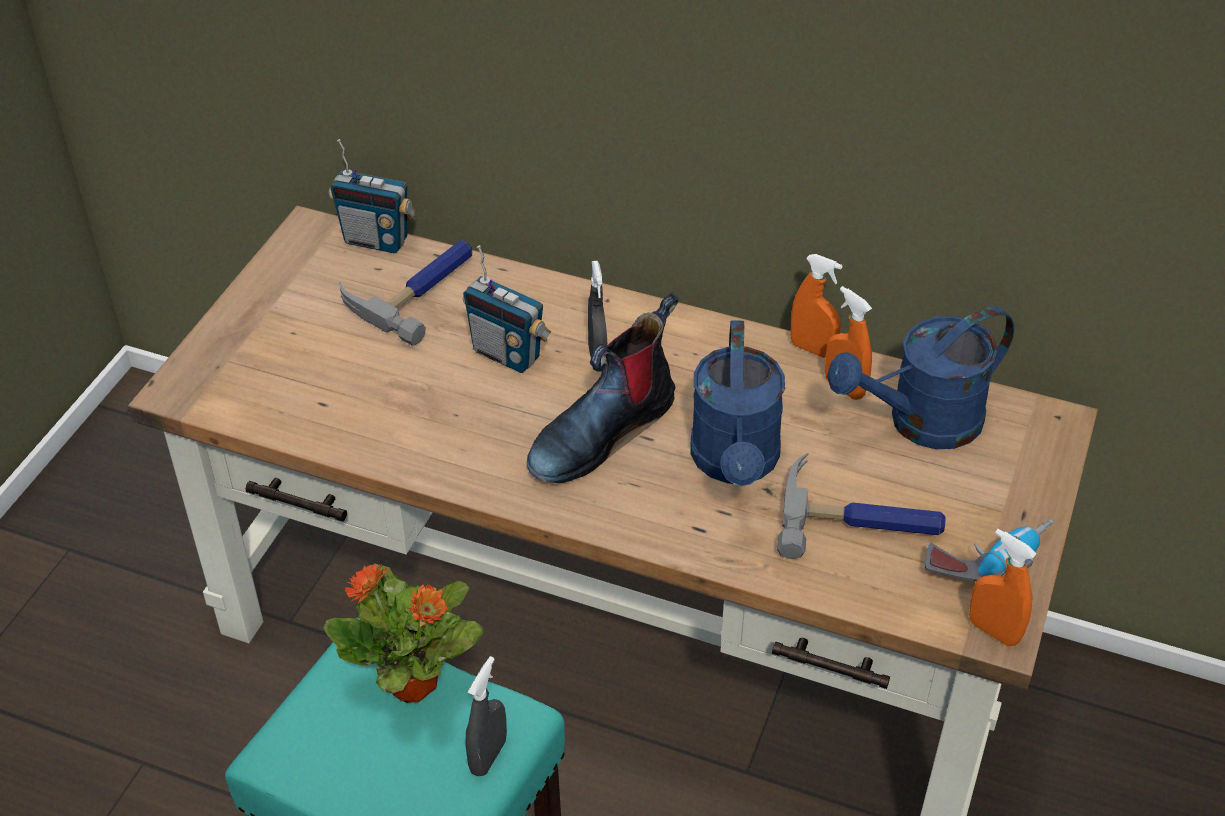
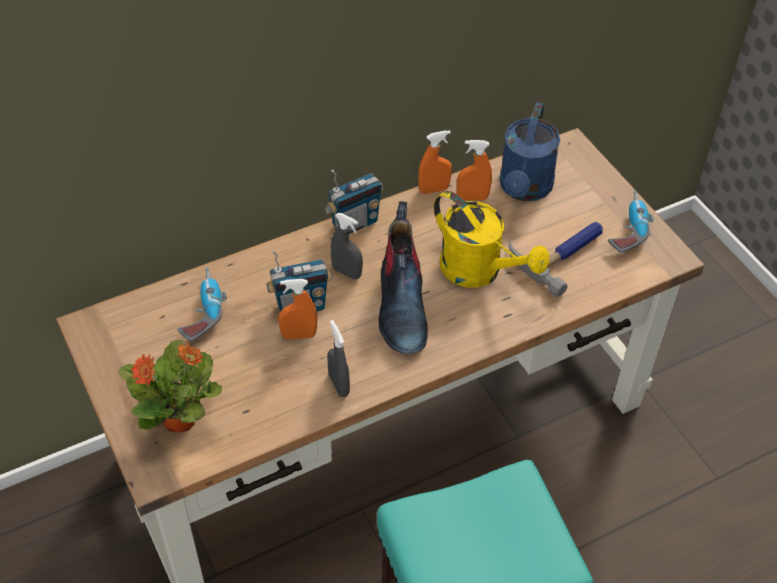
camera: 50 degrees left, 5 degrees up
potted plant [323,563,483,703] -> potted plant moved to [118,340,222,433]
radio [329,139,416,253] -> radio moved to [324,170,383,234]
hammer [339,240,472,346] -> power drill [177,267,227,341]
grey spray bottle [465,656,507,776] -> grey spray bottle moved to [327,320,350,397]
blue watering can [691,320,785,486] -> yellow watering can [434,191,549,288]
orange spray bottle [969,529,1036,646] -> orange spray bottle moved to [278,279,317,340]

